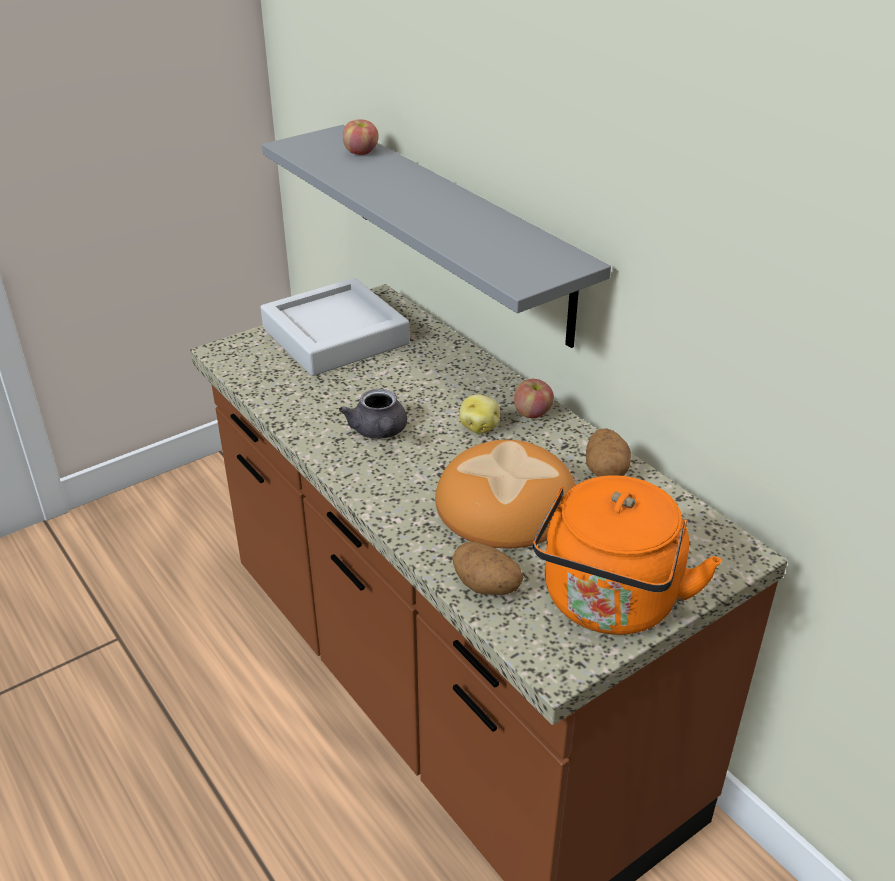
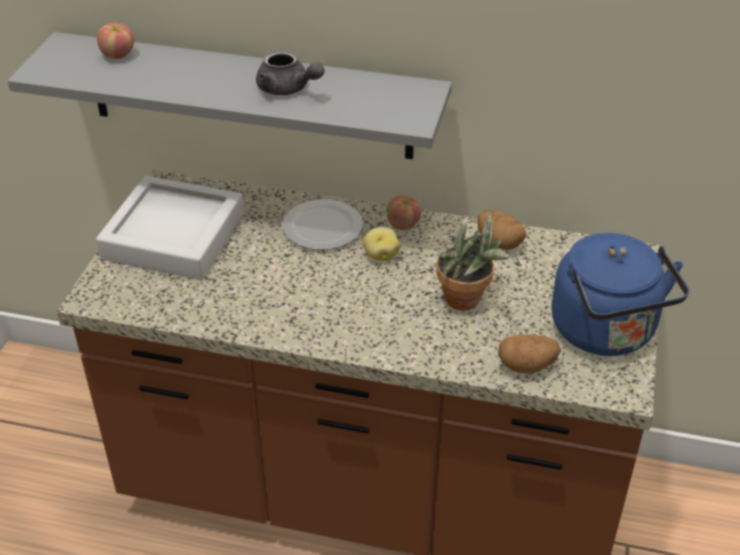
camera: 40 degrees left, 5 degrees up
grey teapot [339,389,407,439] -> grey teapot moved to [256,50,324,95]
bread [435,440,576,548] -> potted plant [436,211,509,311]
orange kettle [532,475,722,635] -> blue kettle [551,233,689,356]
none -> plate [282,199,363,250]

